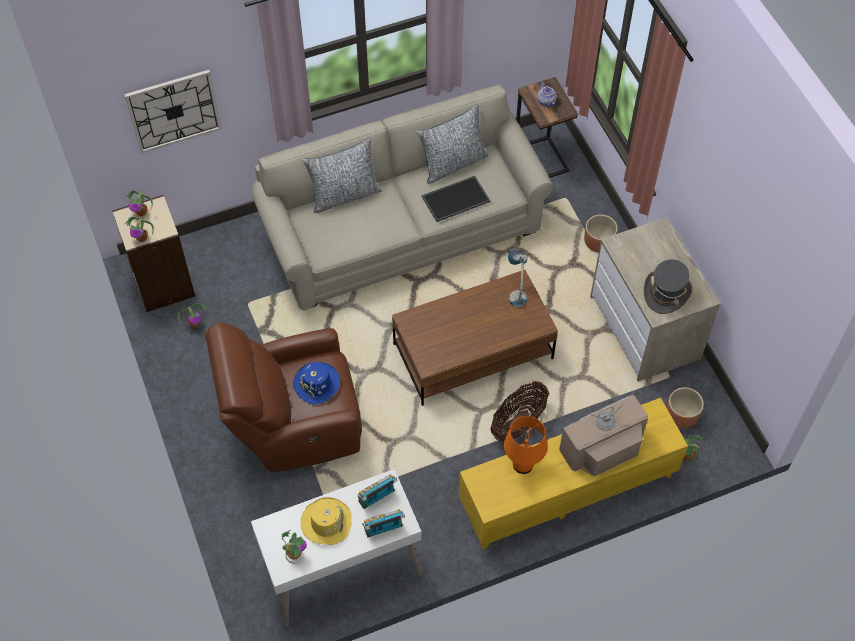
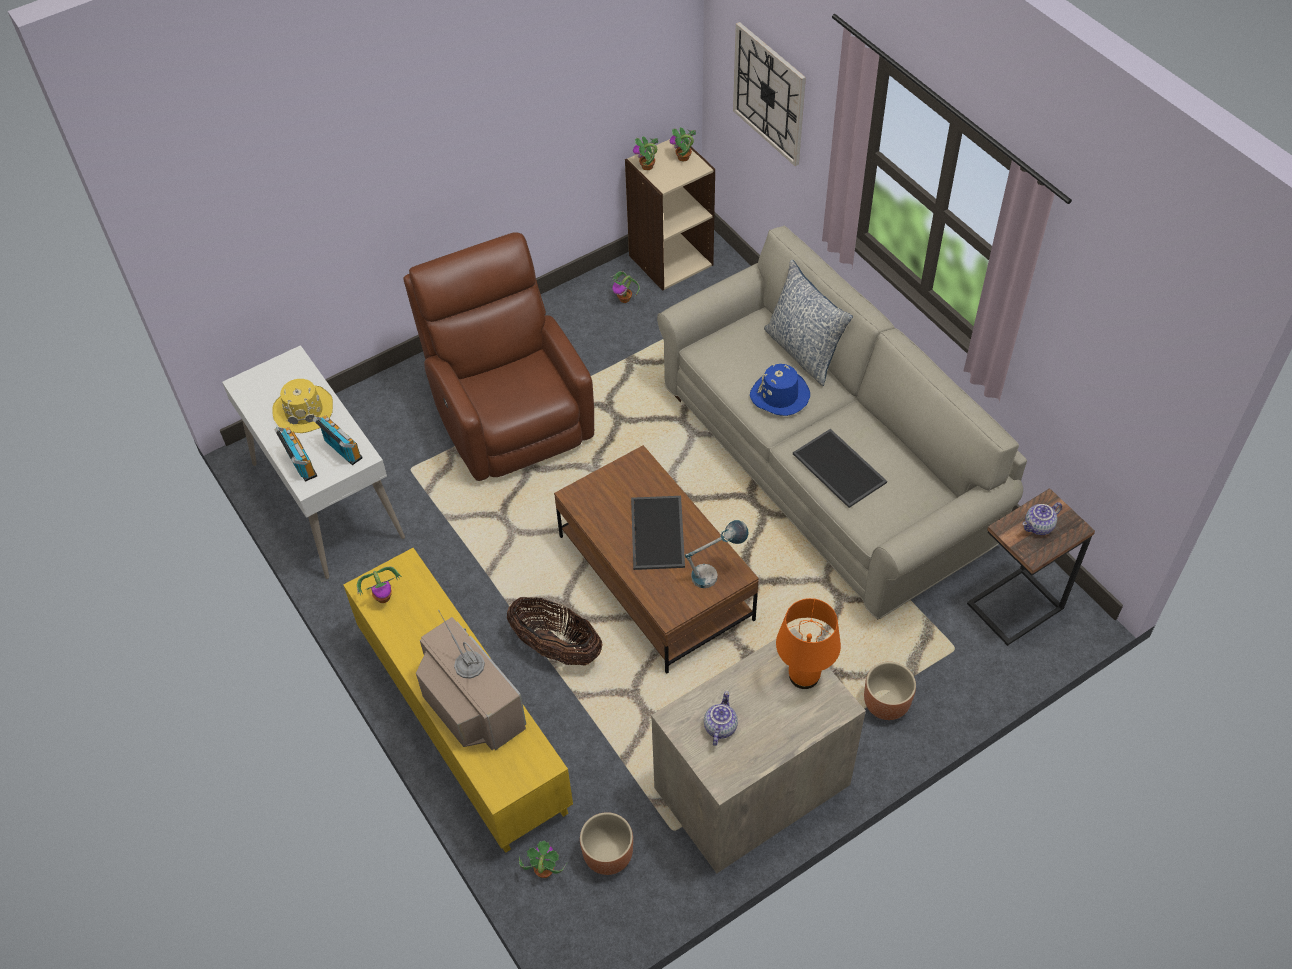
camera: 80 degrees right, 5 degrees down
potted plant [282,530,307,564] -> potted plant moved to [357,567,402,603]
blue hat [293,362,340,404] -> blue hat moved to [750,363,810,416]
pillow [416,104,489,184] -> none
orange table lamp [504,416,548,474] -> orange table lamp moved to [776,598,841,689]
grey hat [644,259,692,314] -> teapot [704,691,738,746]
none -> tray [631,496,685,570]

